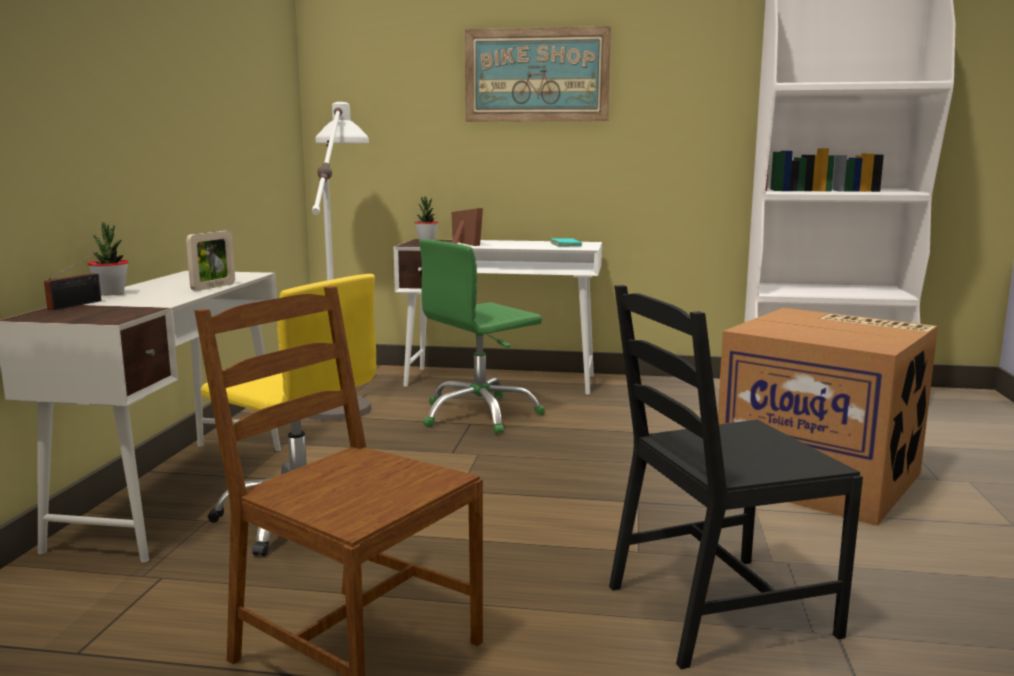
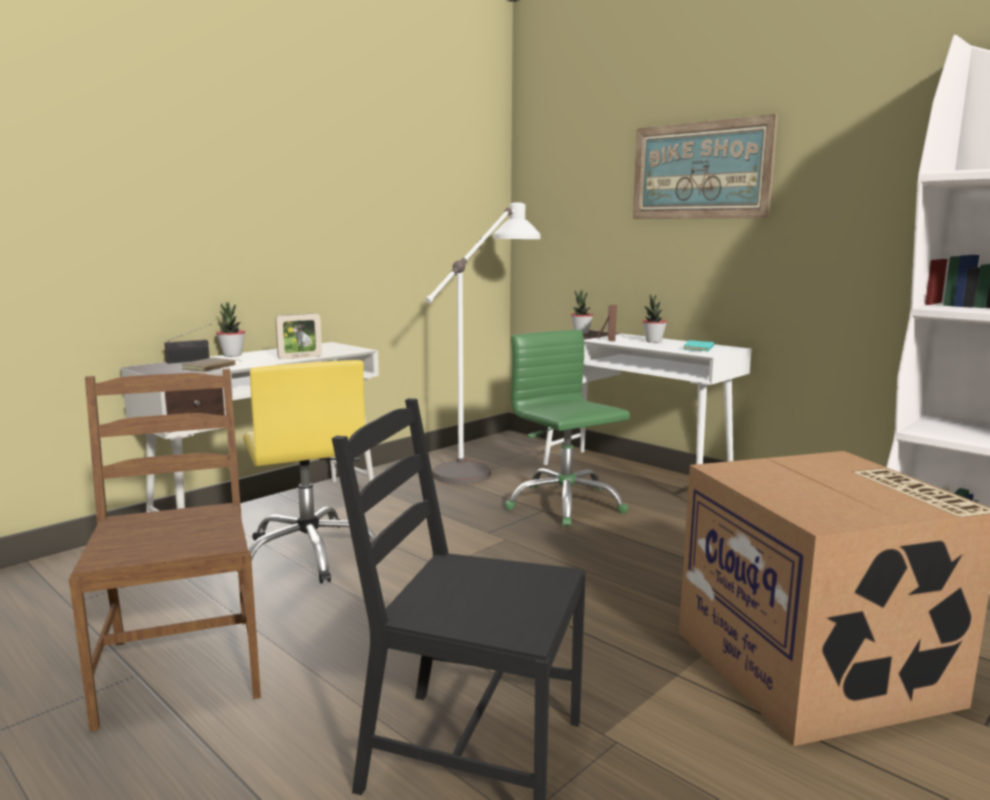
camera: 35 degrees right, 0 degrees up
green office chair [419,239,545,434] -> green office chair turned 60 degrees clockwise [505,330,630,527]
none -> brown book [182,357,242,372]
none -> potted plant [643,294,667,343]

